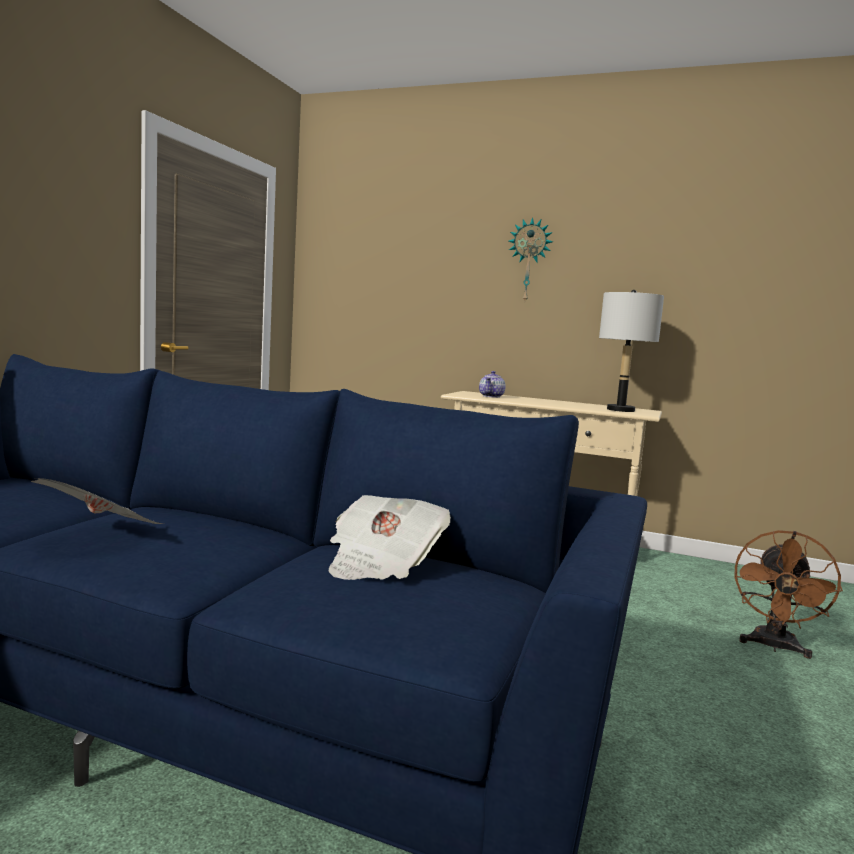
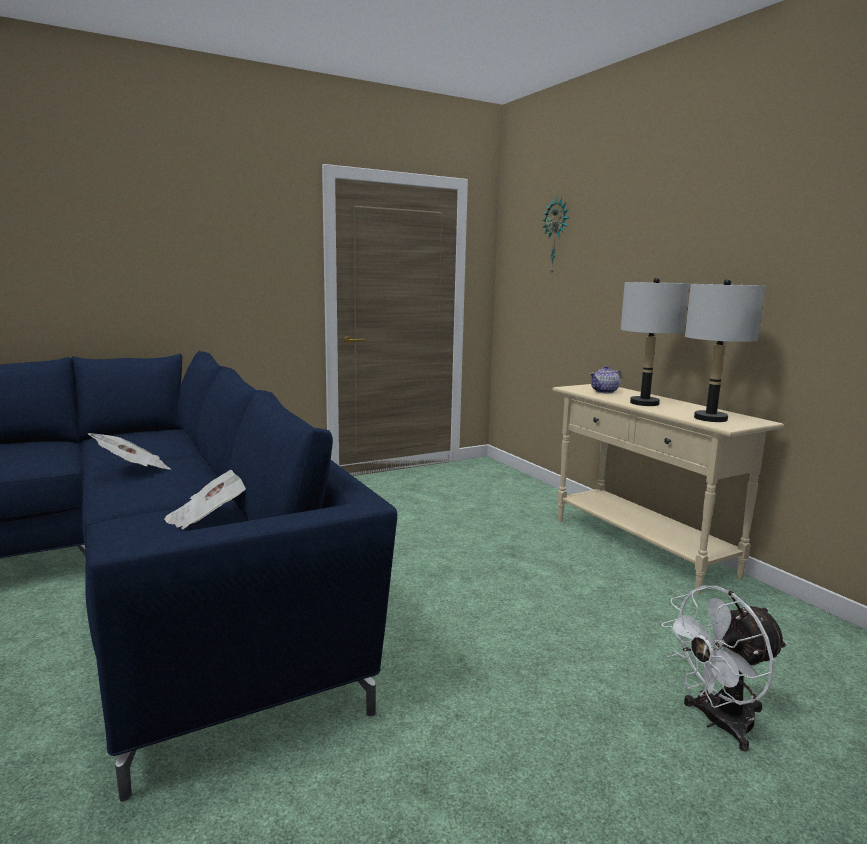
camera: 40 degrees right, 5 degrees up
wall clock [509,217,553,301] -> wall clock moved to [542,197,569,274]
brown fan [735,530,843,659] -> white fan [662,586,787,752]
none -> grey table lamp [621,278,689,406]

